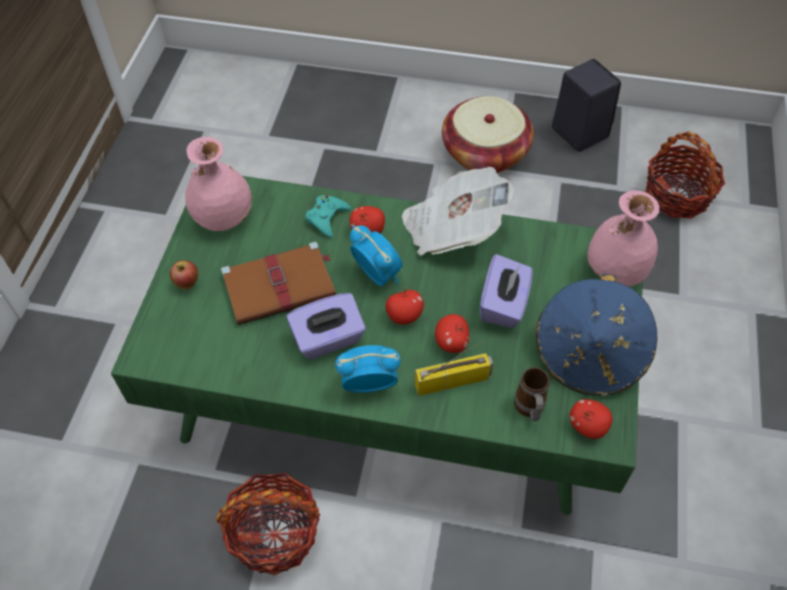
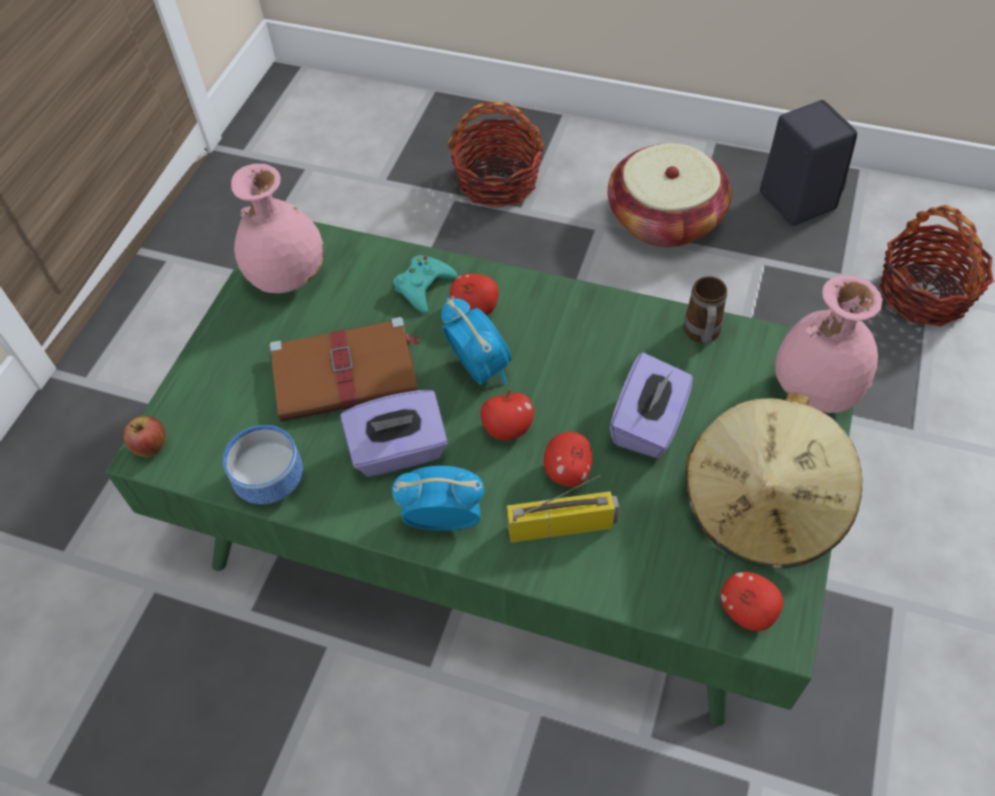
camera: 10 degrees right, 0 degrees up
apple [170,260,198,290] -> apple moved to [123,416,166,457]
basket [216,472,320,576] -> basket moved to [447,102,544,208]
newspaper [402,167,514,256] -> none
mug [514,367,549,421] -> mug moved to [683,276,727,344]
blue hat [536,274,657,396] -> beige hat [685,392,862,568]
none -> bowl [223,425,303,504]

